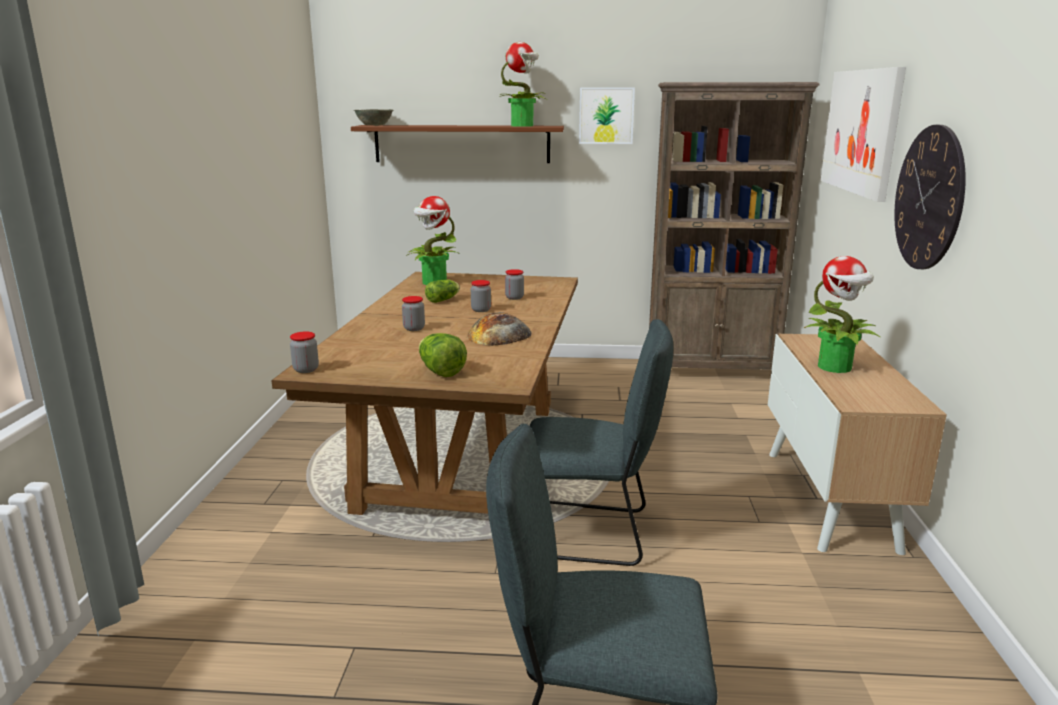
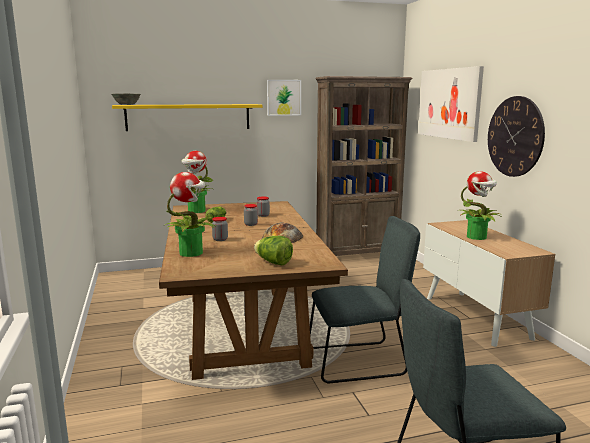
camera: 20 degrees left, 5 degrees down
jar [290,331,319,373] -> none
brown shelf [351,125,564,163] -> yellow shelf [112,104,263,131]
potted plant [500,42,547,127] -> potted plant moved to [165,172,217,257]

